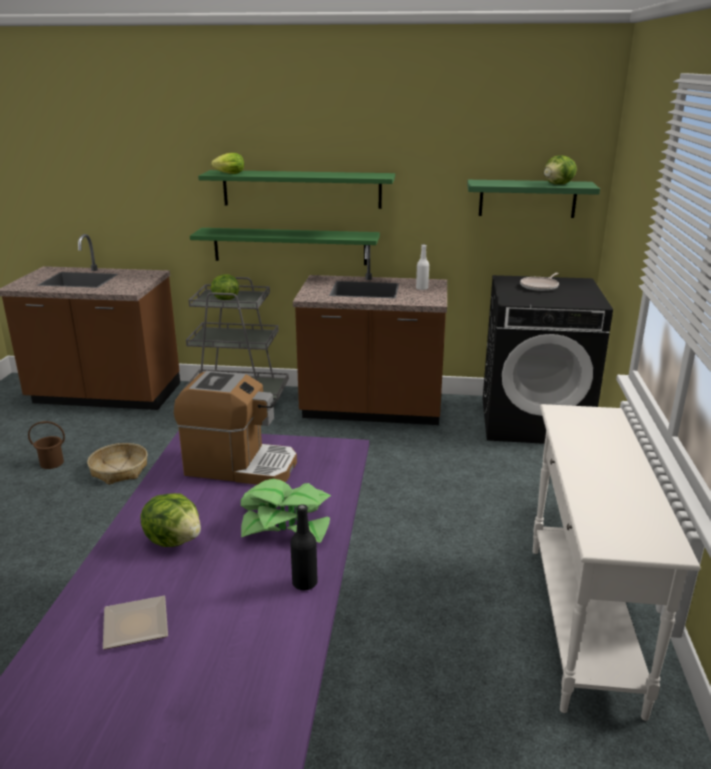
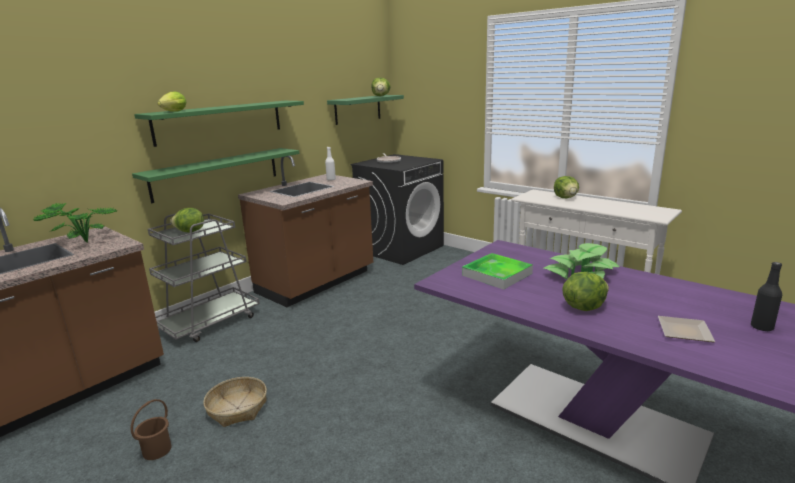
camera: 55 degrees left, 5 degrees down
coffee machine [174,371,297,485] -> tray [462,253,533,290]
black bottle [290,504,317,590] -> black bottle moved to [751,262,782,332]
none -> potted plant [33,203,118,243]
none -> lettuce [554,176,579,198]

